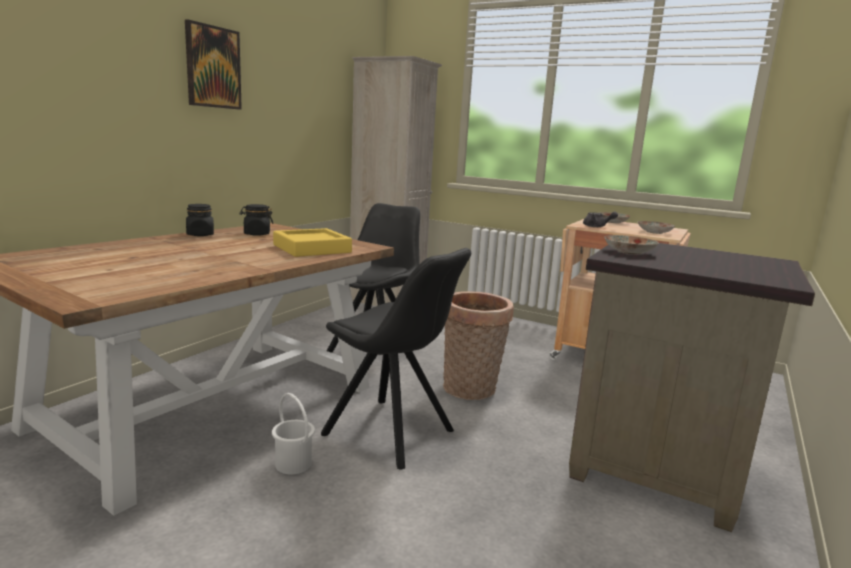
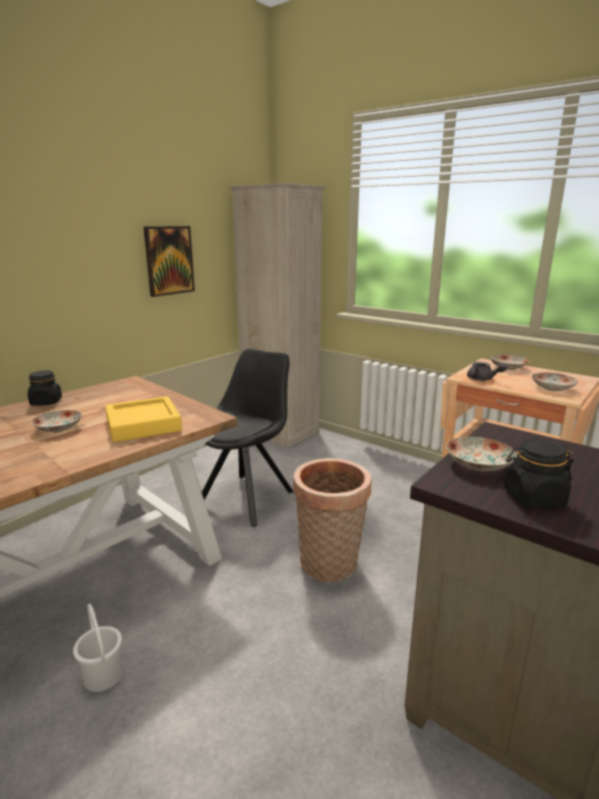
camera: 10 degrees right, 5 degrees up
picture [185,19,242,110] -> picture moved to [143,226,195,297]
black jar [239,204,273,236] -> black jar moved to [504,439,573,509]
black chair [321,248,471,470] -> none
none -> plate [31,410,82,433]

